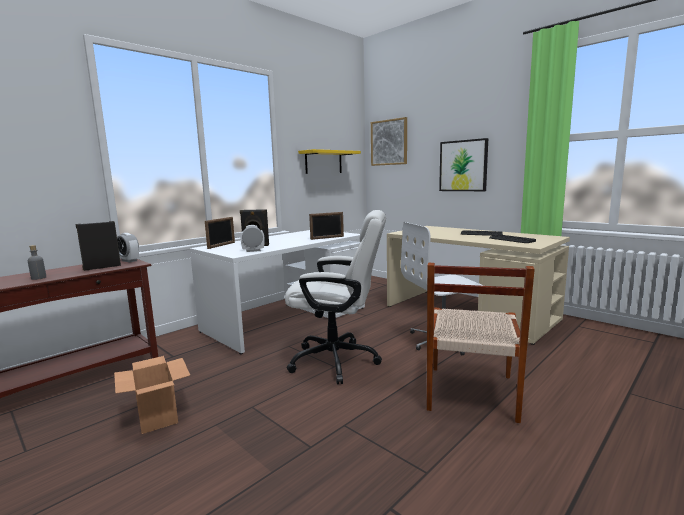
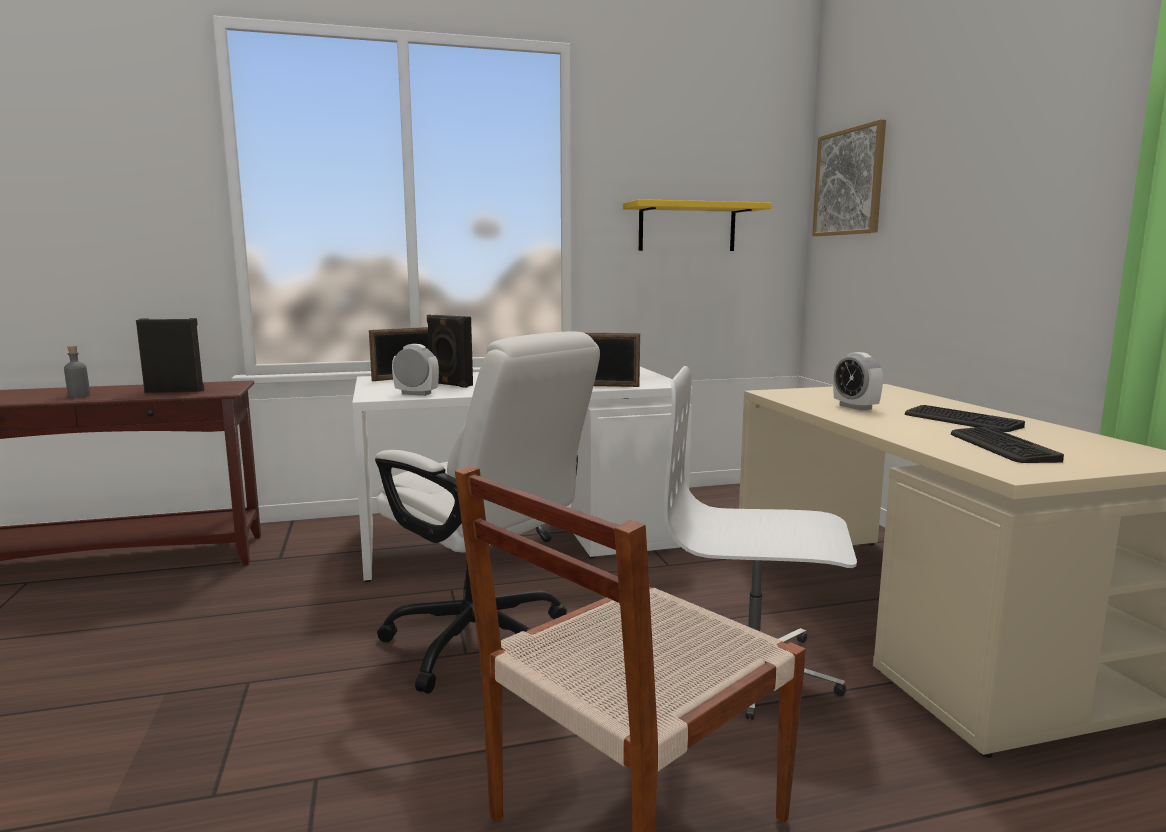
camera: 30 degrees right, 0 degrees up
cardboard box [114,356,190,434] -> none
alarm clock [117,233,139,262] -> alarm clock moved to [833,352,883,411]
picture [439,138,488,191] -> none

